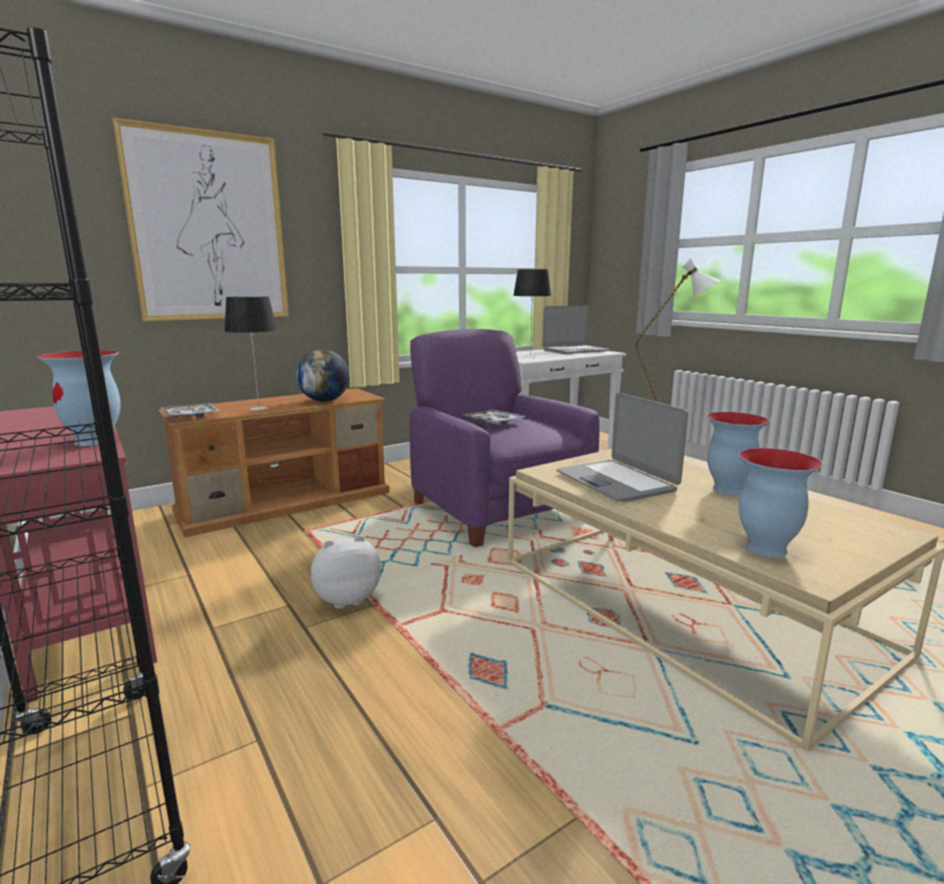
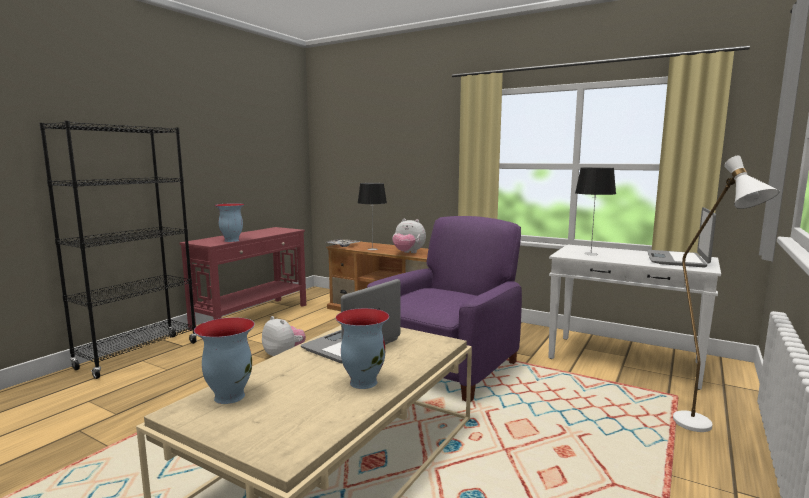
camera: 65 degrees right, 5 degrees down
picture [112,118,289,321] -> none
globe [296,349,350,402] -> plush toy [392,219,426,253]
tray [464,410,526,424] -> none
laptop [543,305,611,354] -> laptop turned 75 degrees clockwise [647,207,716,267]

